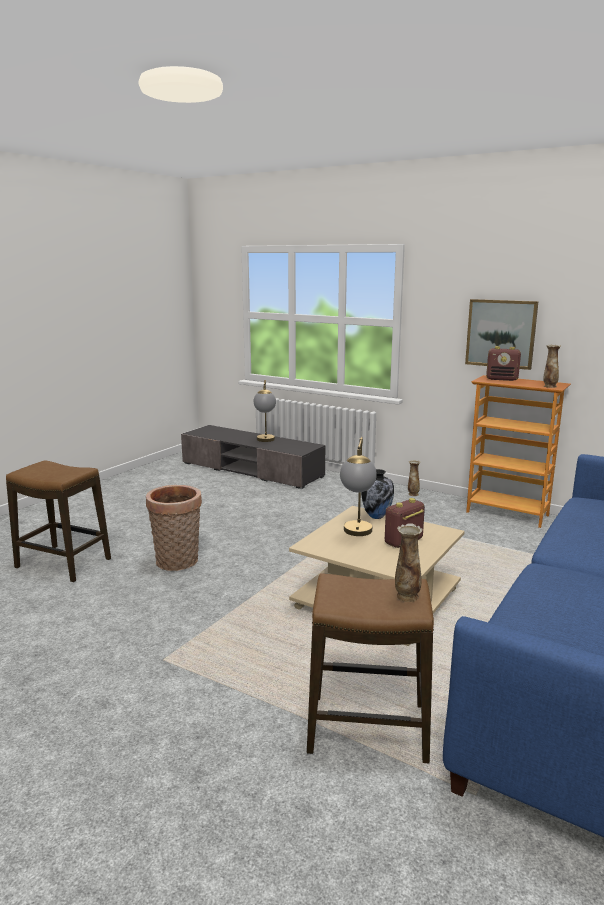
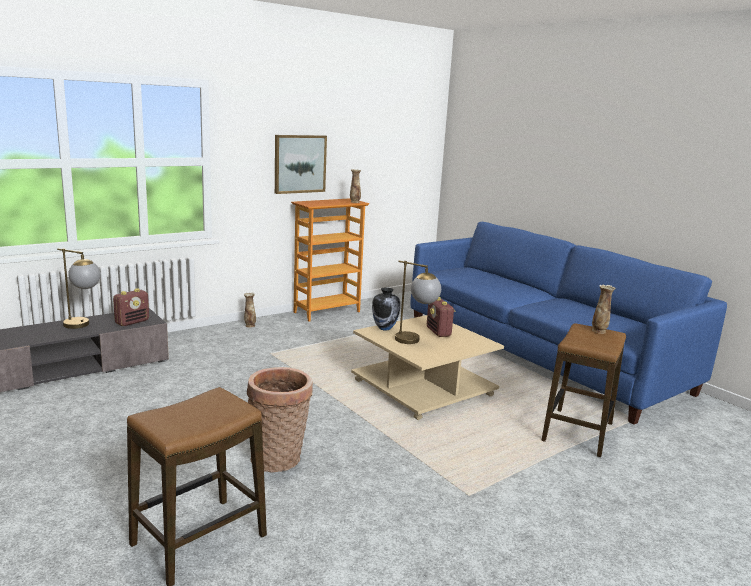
camera: 70 degrees left, 0 degrees up
radio [486,346,521,381] -> radio moved to [113,288,149,326]

